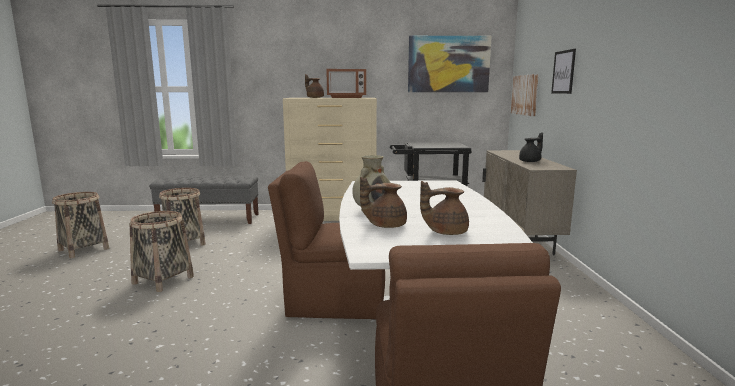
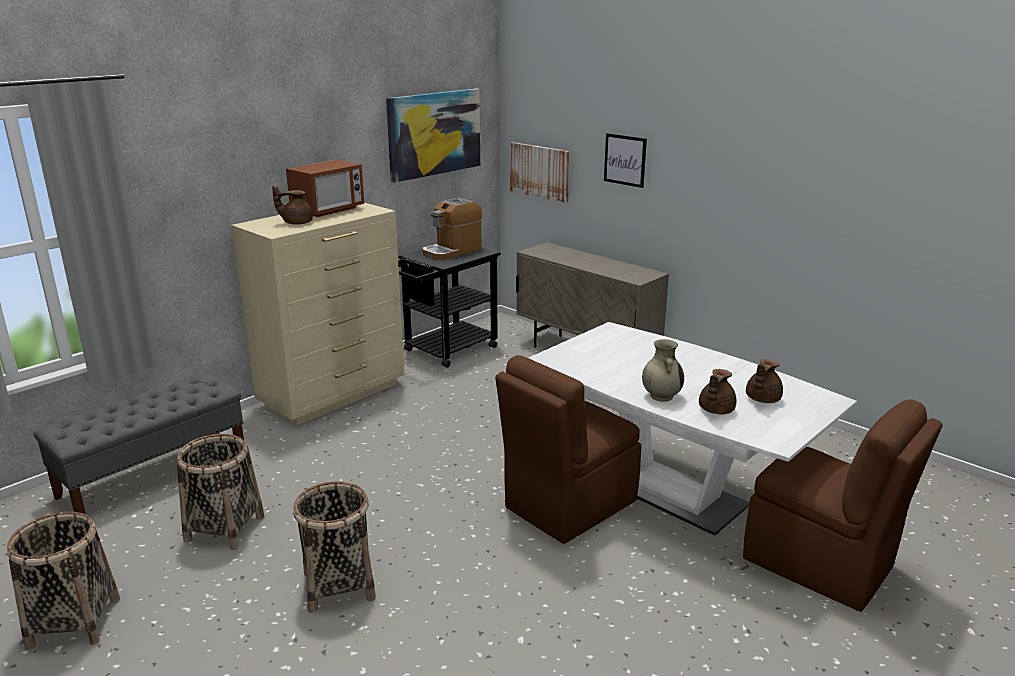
camera: 45 degrees left, 10 degrees up
black teapot [519,132,543,162] -> none
none -> coffee machine [423,198,482,260]

